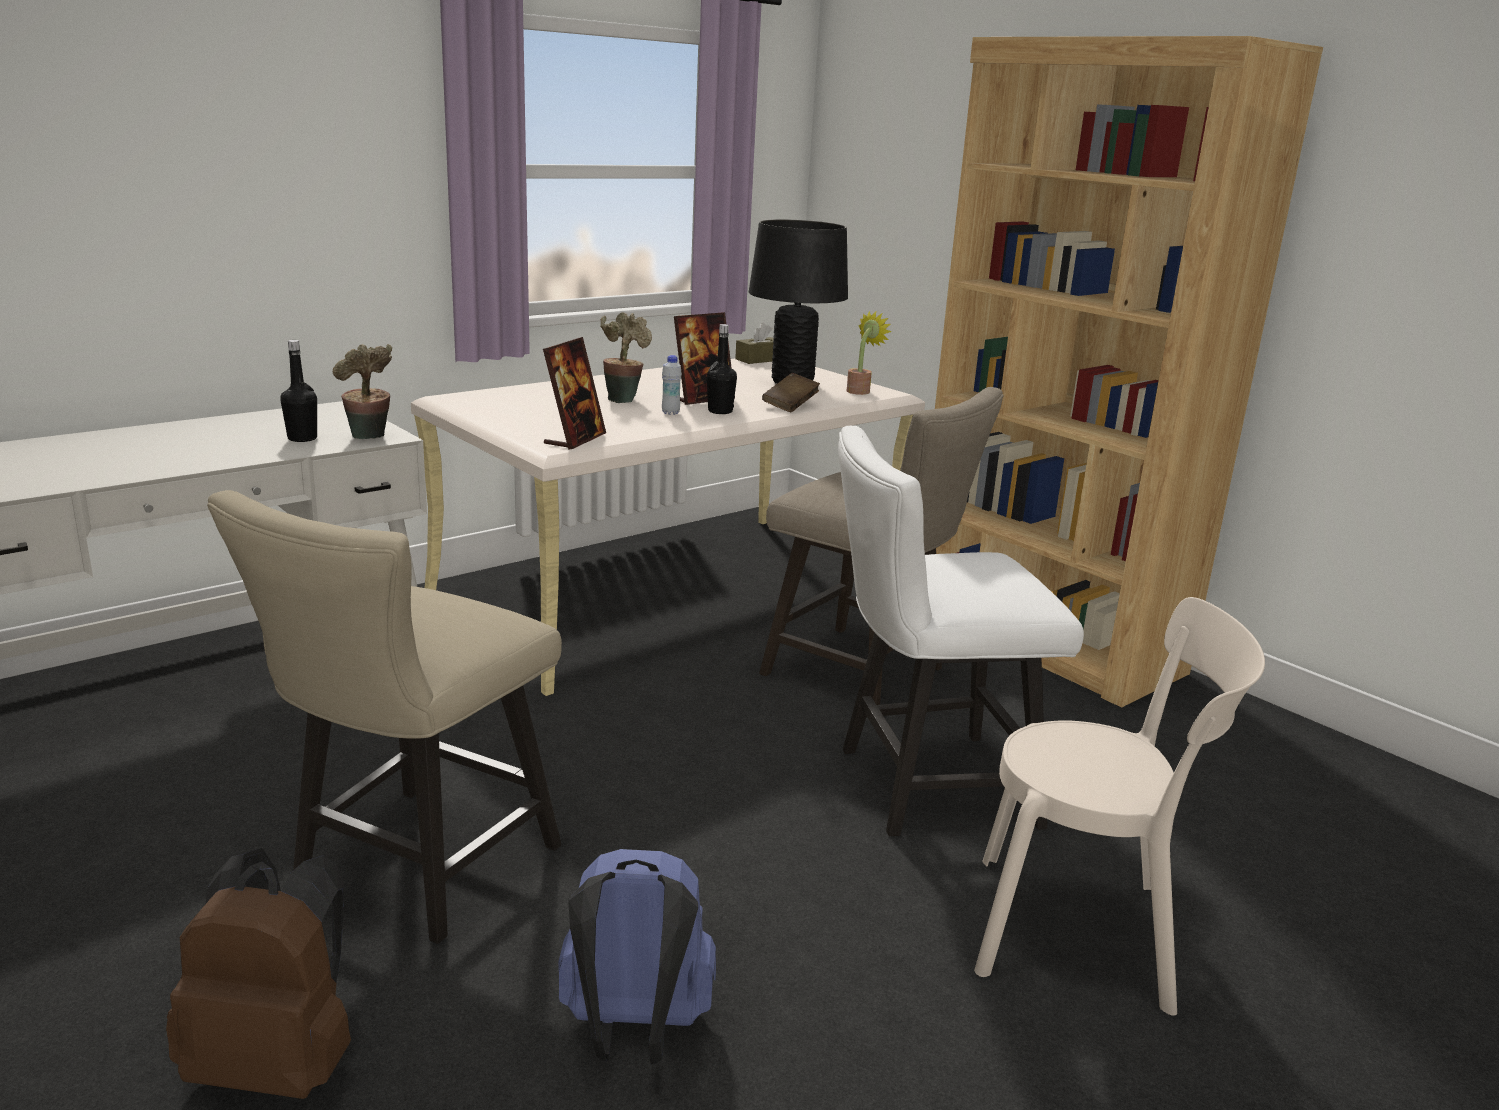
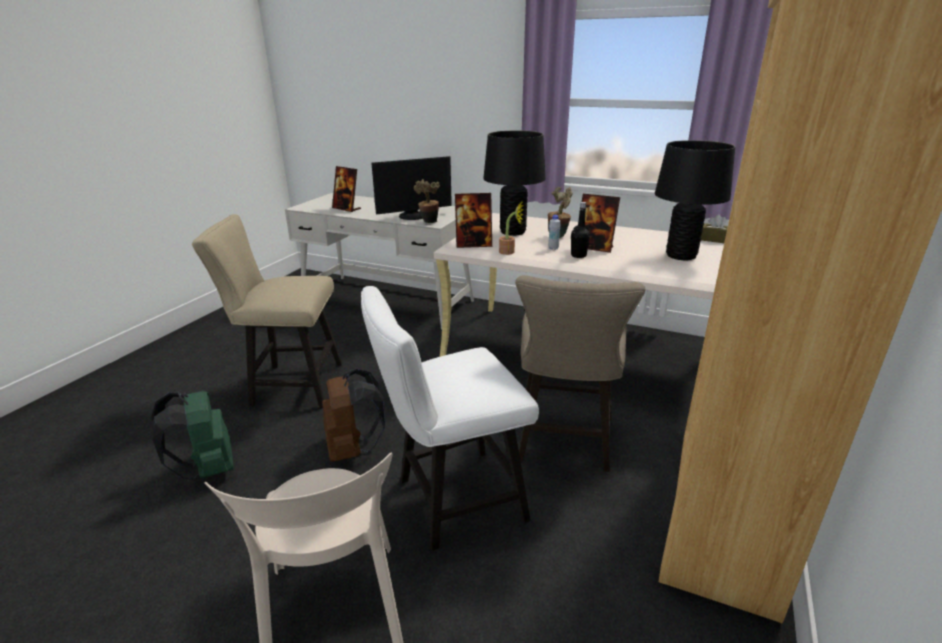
camera: 65 degrees right, 5 degrees up
brown backpack [166,848,351,1099] -> brown backpack moved to [322,368,385,462]
black bottle [281,340,317,442] -> monitor [371,156,452,220]
blue backpack [558,849,716,1064] -> green backpack [150,391,234,480]
brown book [762,373,820,412] -> none
white chair [838,426,1084,836] -> white chair turned 75 degrees counterclockwise [361,286,539,550]
potted plant [847,310,891,395] -> potted plant moved to [499,202,524,255]
none -> picture frame [332,166,361,212]
none -> black table lamp [483,131,546,236]

